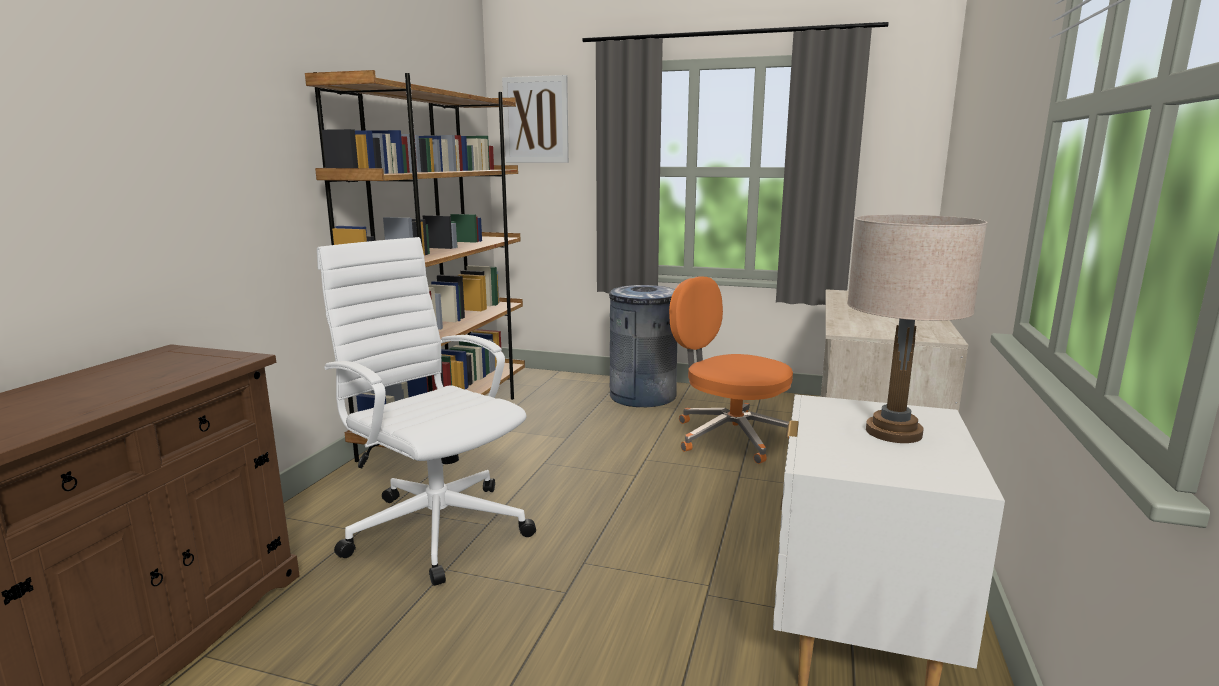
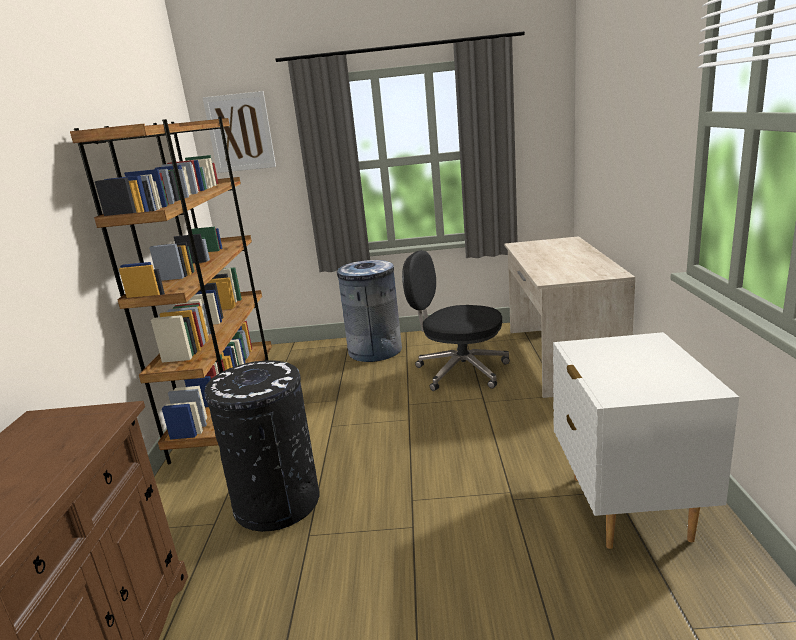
camera: 15 degrees left, 5 degrees up
white office chair [317,237,536,586] -> black trash can [204,360,320,532]
orange office chair [669,277,793,464] -> black office chair [402,250,510,391]
beige table lamp [847,215,987,443] -> none

